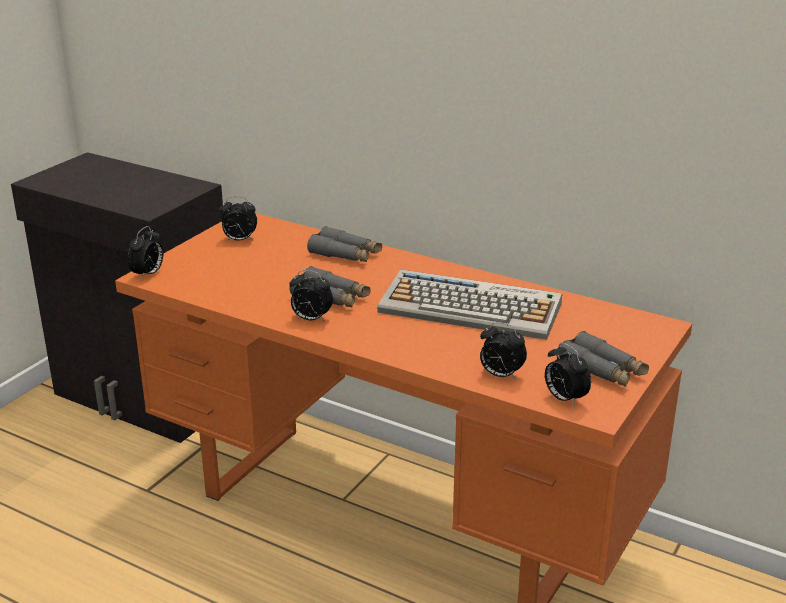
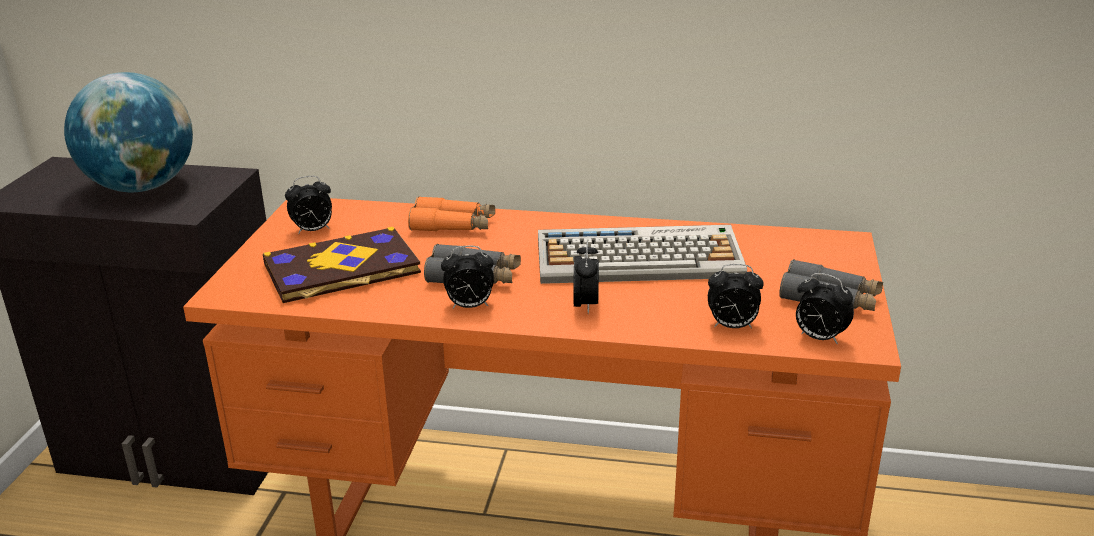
camera: 20 degrees left, 0 degrees up
alarm clock [127,226,163,280] -> alarm clock moved to [573,241,599,314]
grey binoculars [307,226,382,262] -> orange binoculars [408,196,495,232]
none -> globe [64,72,193,192]
none -> book [263,227,421,303]

